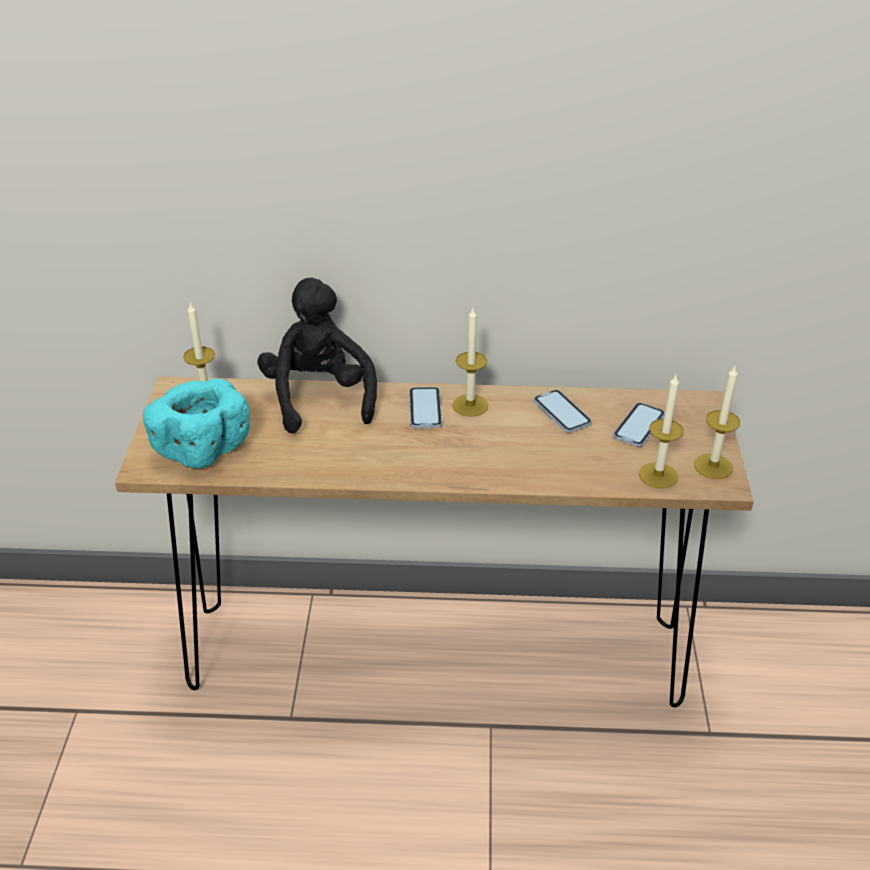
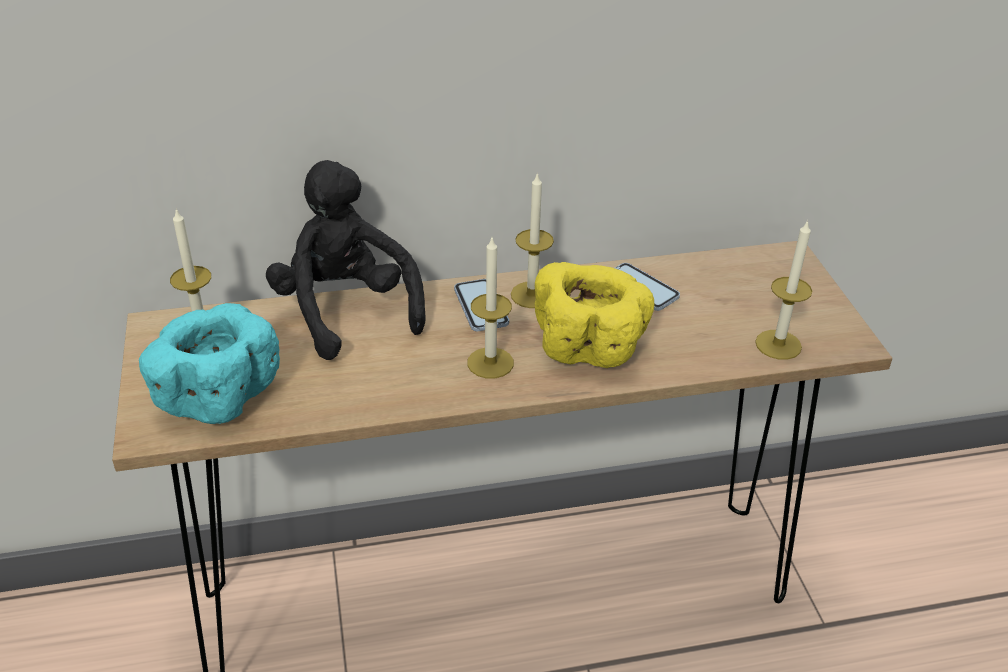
camera: 15 degrees left, 0 degrees up
phone [613,402,665,447] -> none
candle [694,366,740,479] -> candle moved to [467,238,514,378]
none -> yellow bowl [535,262,654,368]

